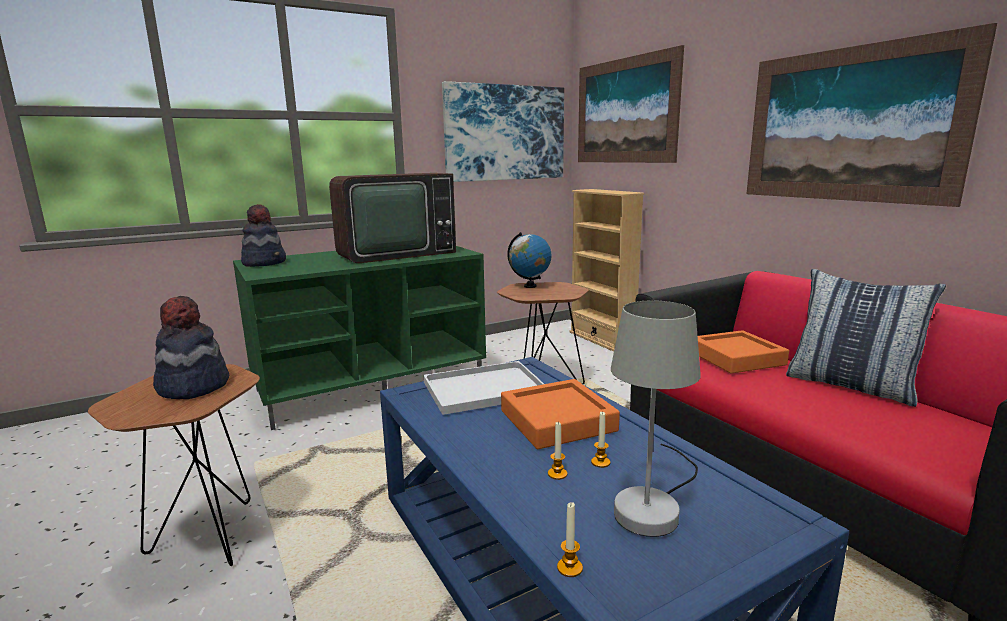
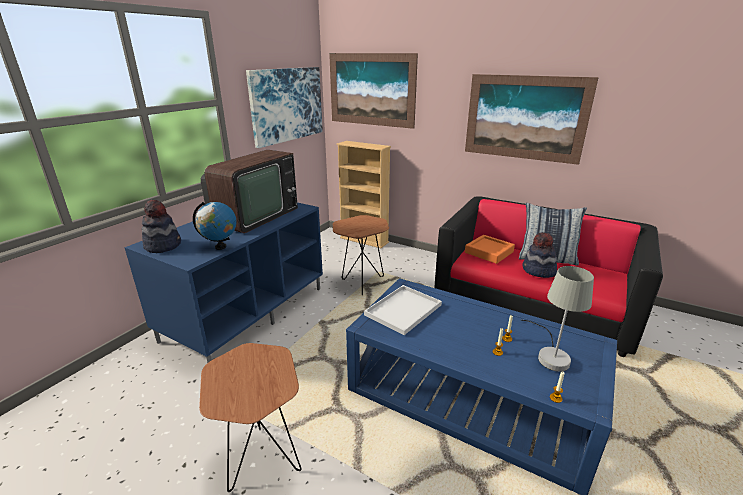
camera: 30 degrees left, 10 degrees up
hat [153,296,229,399] -> hat moved to [522,232,557,278]
green tv stand [233,246,486,430] -> blue tv stand [124,202,323,363]
orange tray [501,379,620,449] -> none
globe [507,232,552,288] -> globe moved to [193,202,237,250]

